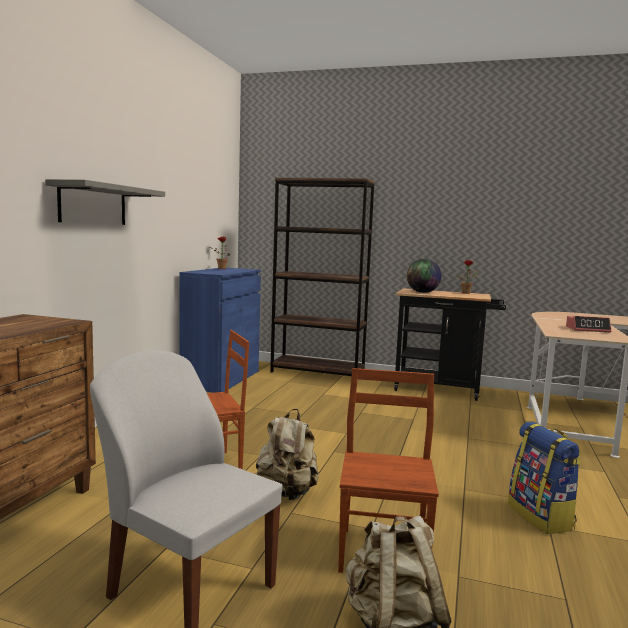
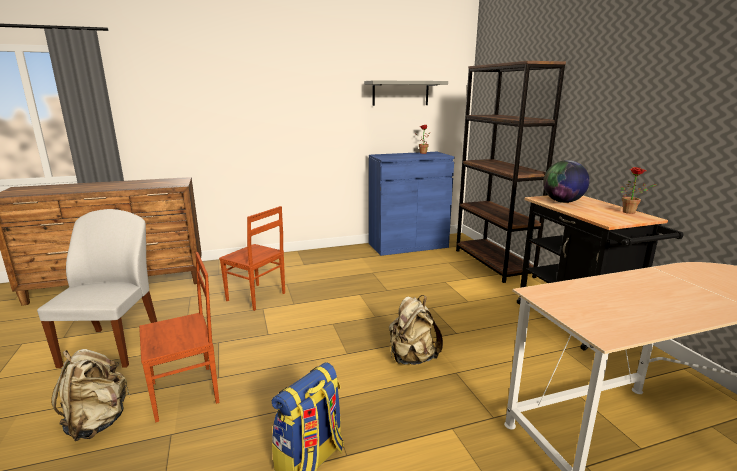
camera: 55 degrees right, 10 degrees up
grey shelf [45,179,165,225] -> grey shelf moved to [364,80,448,106]
beige backpack [256,409,319,500] -> beige backpack moved to [389,295,443,365]
alarm clock [566,316,611,332] -> none

